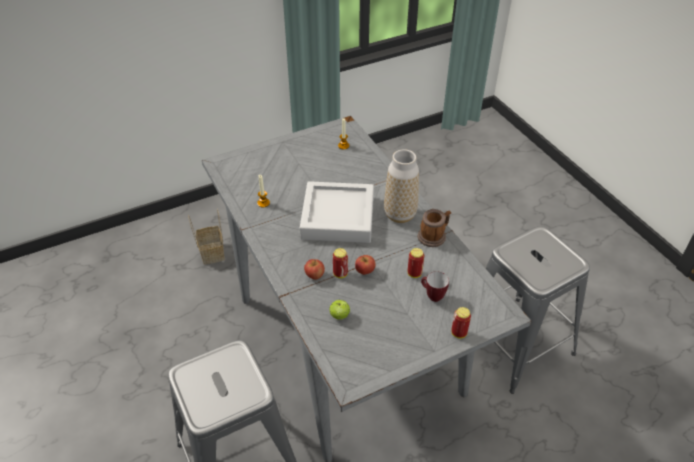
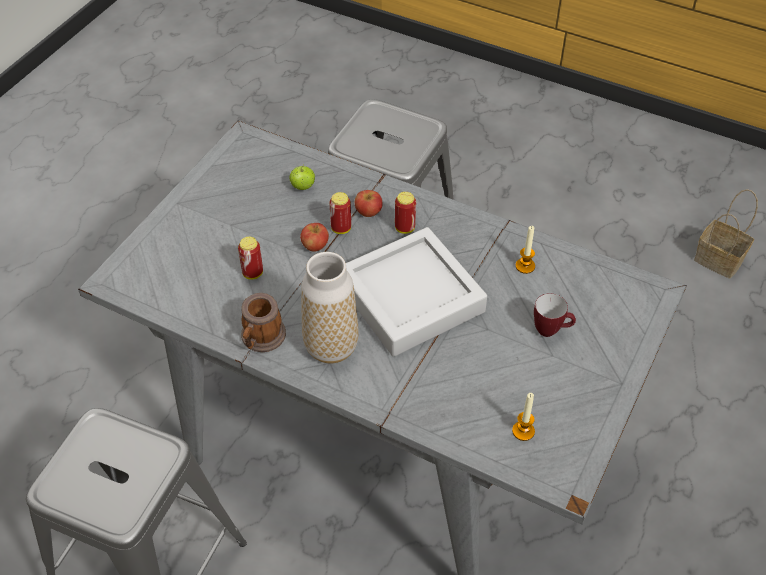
camera: 145 degrees right, 5 degrees up
basket [188,209,225,265] -> basket moved to [694,189,758,278]
mug [421,271,449,302] -> mug moved to [534,293,576,337]
can [451,307,471,339] -> can moved to [395,192,416,234]

